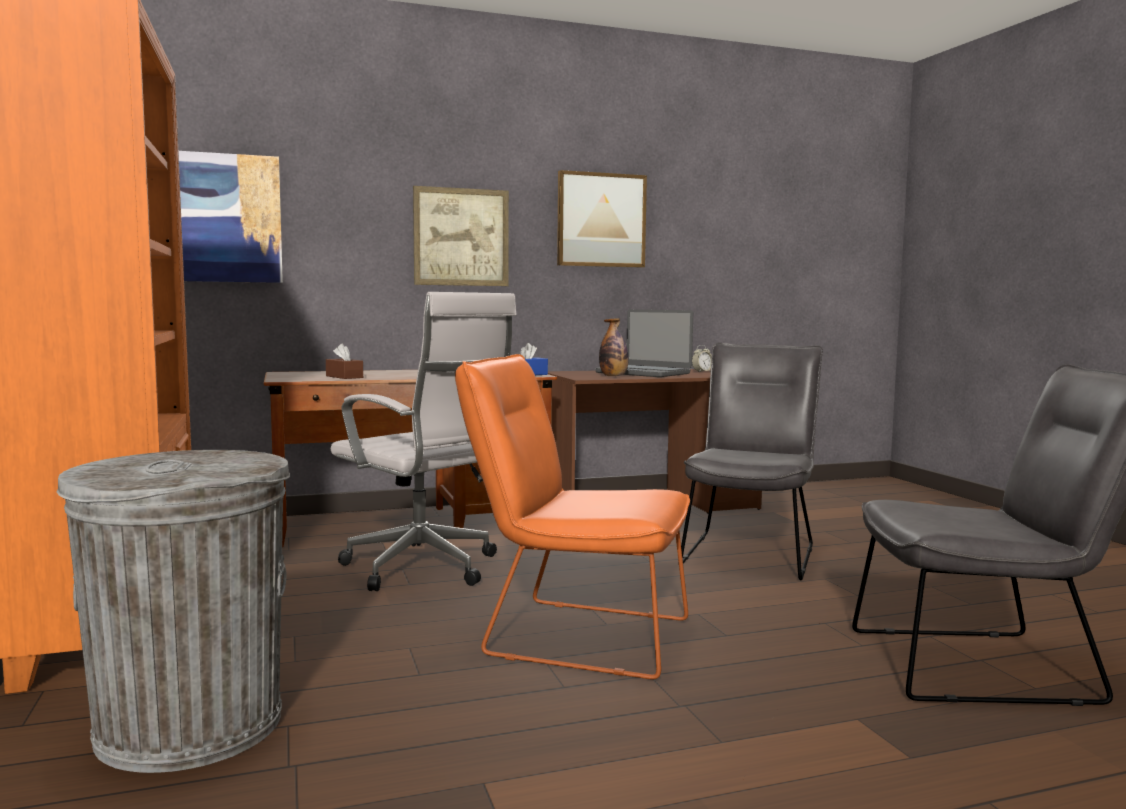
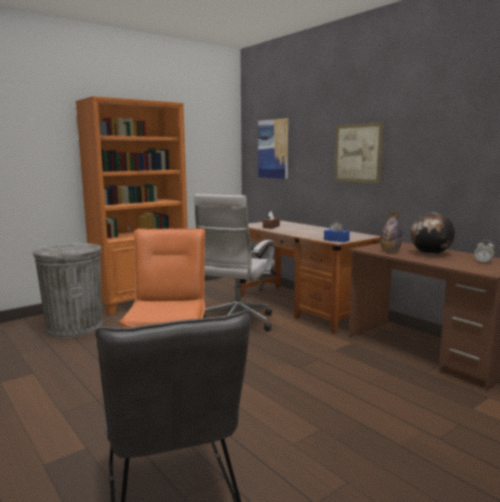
camera: 70 degrees right, 5 degrees up
picture [557,170,647,268] -> none
laptop [596,309,693,377] -> globe [411,213,455,254]
grey chair [678,342,823,580] -> none

